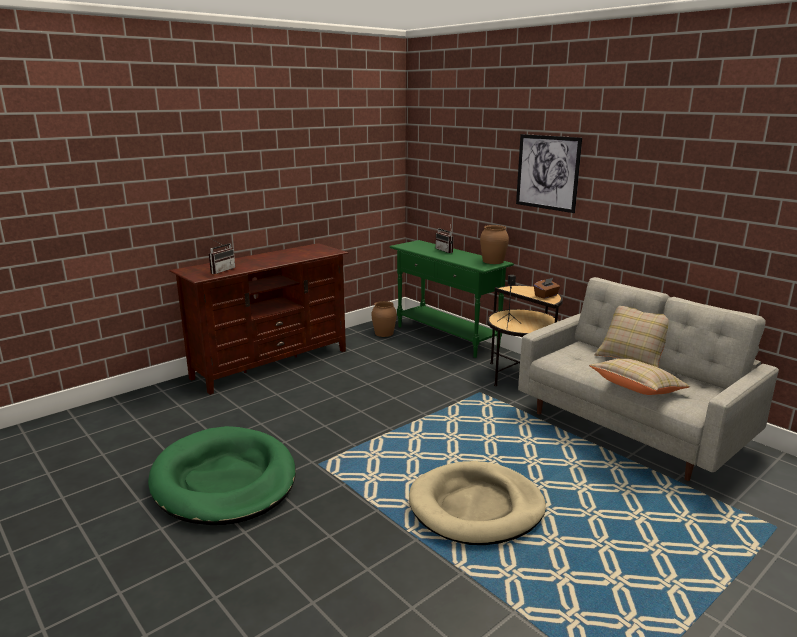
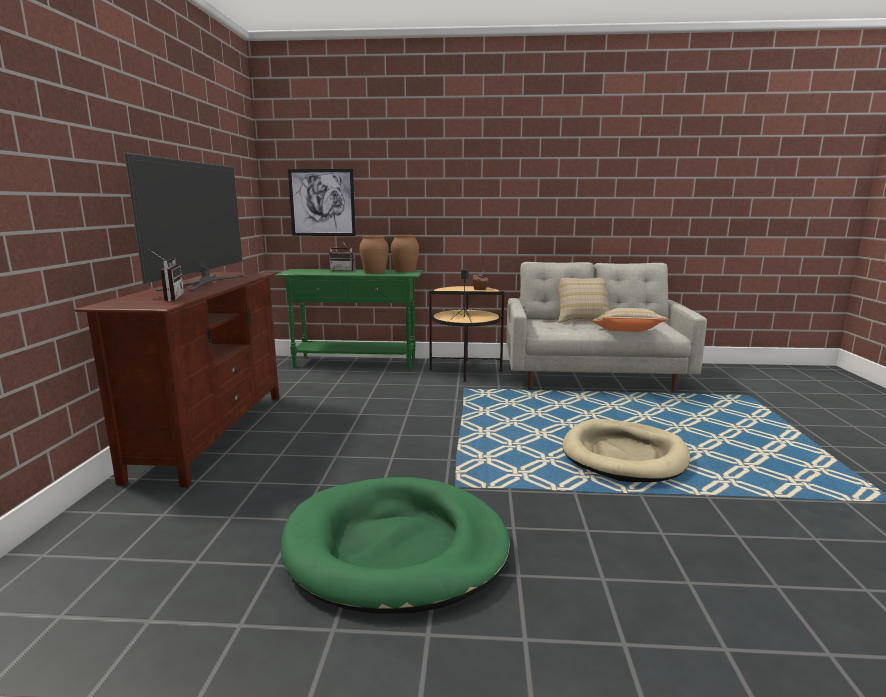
camera: 45 degrees left, 5 degrees down
brown vase [371,301,397,337] -> brown vase moved to [359,235,388,274]
picture [516,134,582,213] -> picture moved to [288,169,356,236]
none -> television [124,152,243,291]

